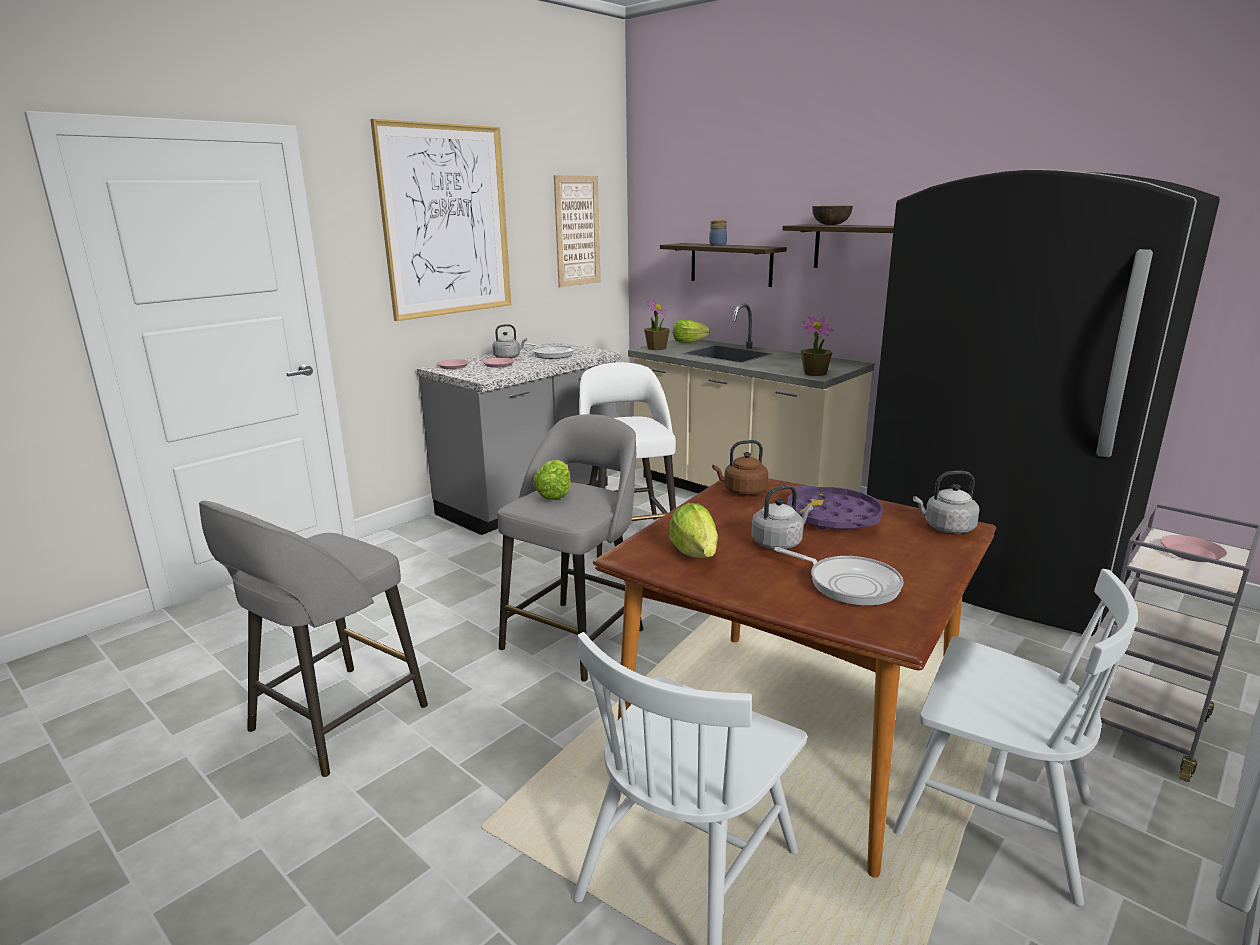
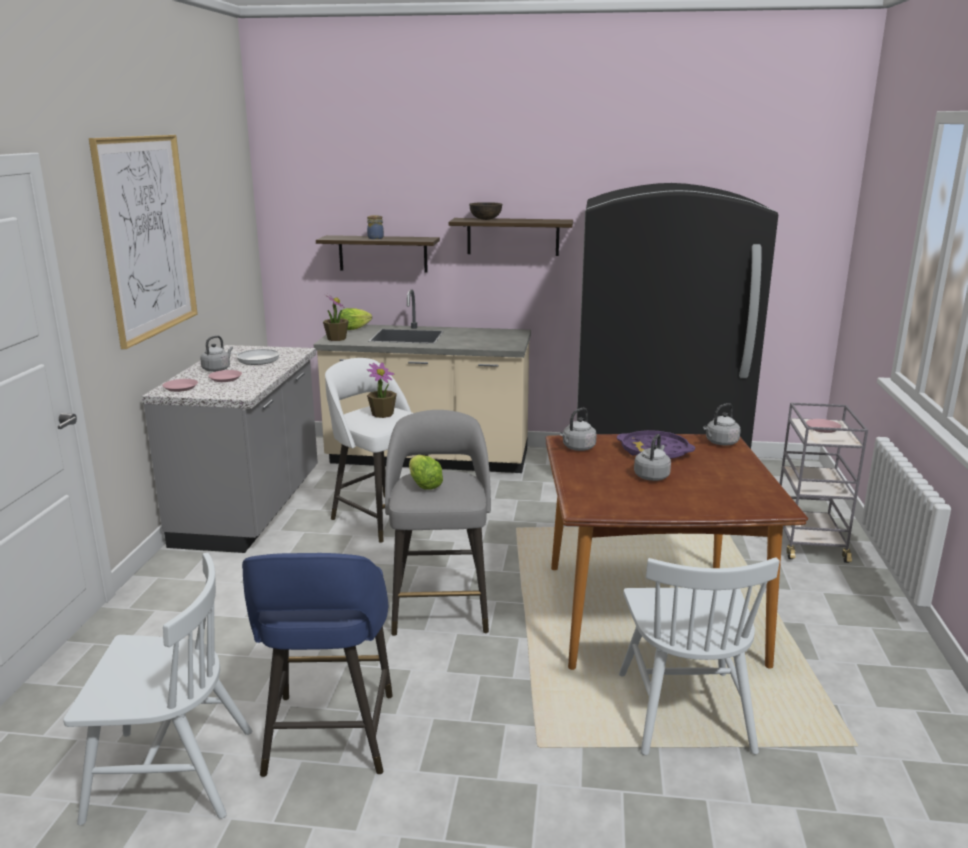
camera: 35 degrees left, 0 degrees up
grey stool [199,501,428,777] -> blue stool [242,553,393,777]
picture [554,175,601,287] -> none
lettuce [669,503,718,558] -> none
brown kettle [712,440,768,496] -> grey kettle [560,408,597,451]
frying pan [774,547,904,606] -> none
potted plant [801,316,834,376] -> potted plant moved to [367,362,397,418]
white chair [893,569,1138,906] -> white chair moved to [63,553,252,825]

